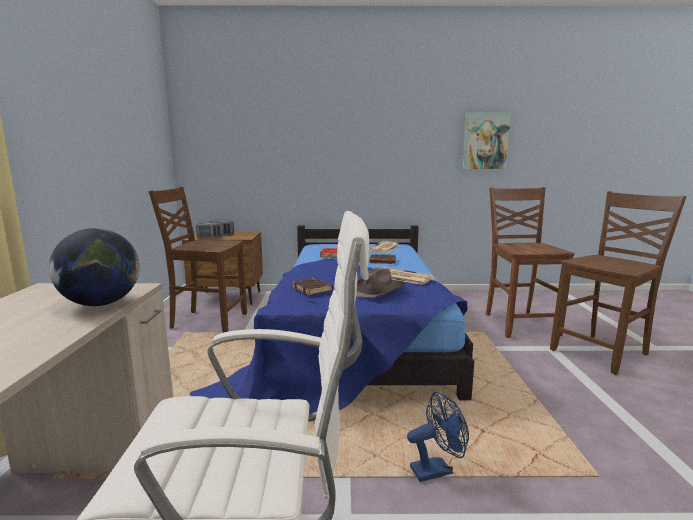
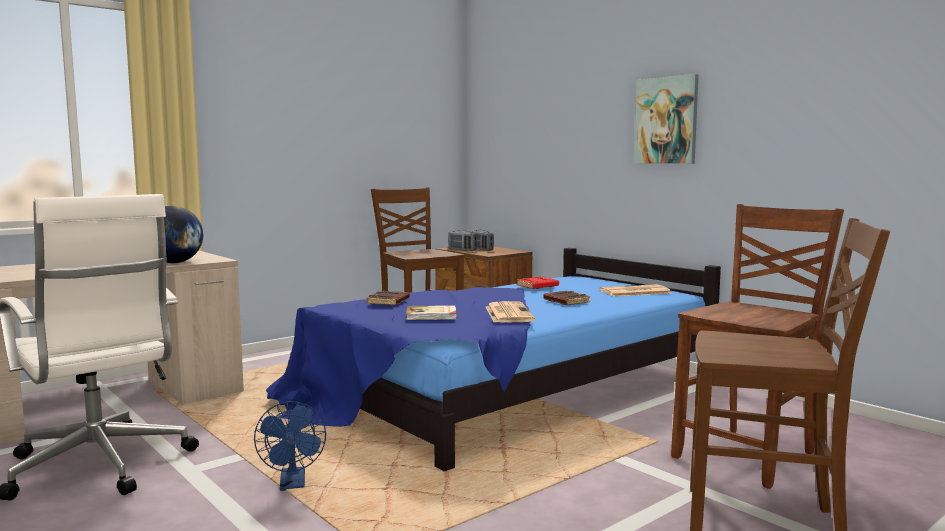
camera: 50 degrees right, 5 degrees down
brown hat [356,267,405,297] -> book [406,305,457,320]
blue fan [407,392,469,482] -> blue fan turned 45 degrees clockwise [254,401,326,491]
picture [462,112,511,169] -> picture moved to [634,74,699,164]

